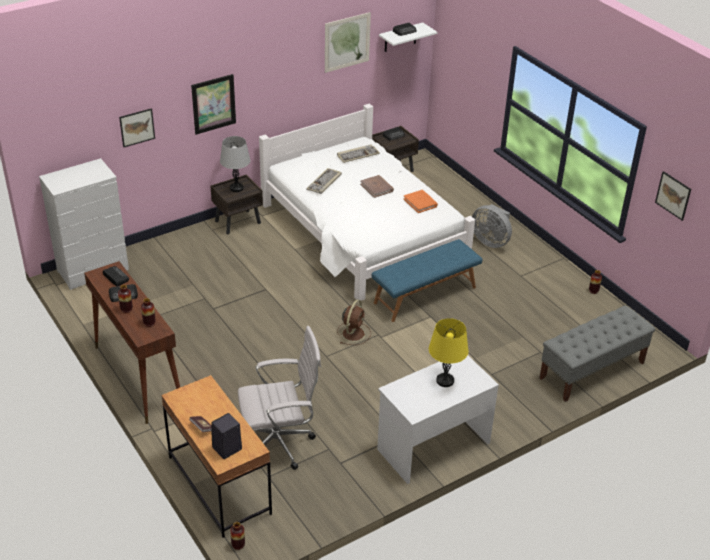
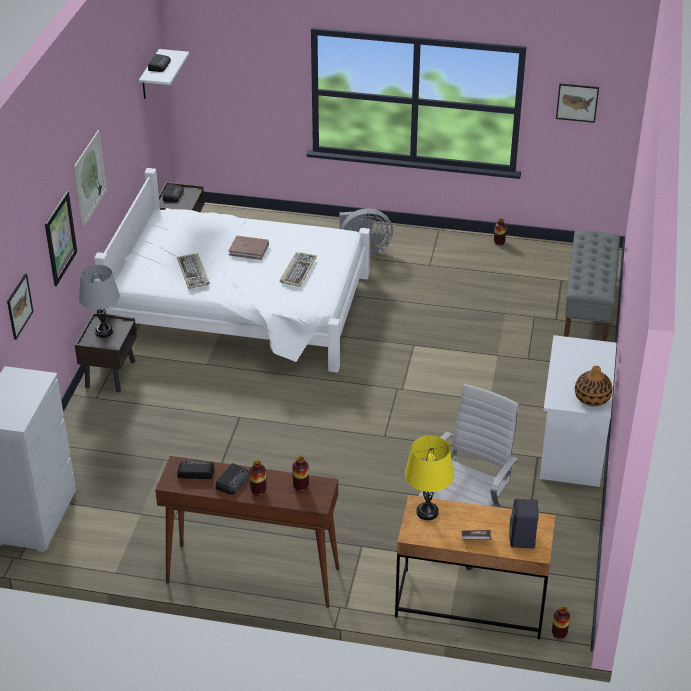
camera: 45 degrees left, 0 degrees up
picture [325,12,371,73] -> picture moved to [74,130,107,228]
keyboard [337,144,380,163] -> keyboard moved to [280,252,317,287]
brown fan [337,299,371,345] -> none
blue bench [372,239,482,322] -> none
orange book [404,190,438,213] -> none
yellow table lamp [429,318,468,387] -> yellow table lamp moved to [405,436,454,520]
none -> vase [575,366,612,406]

